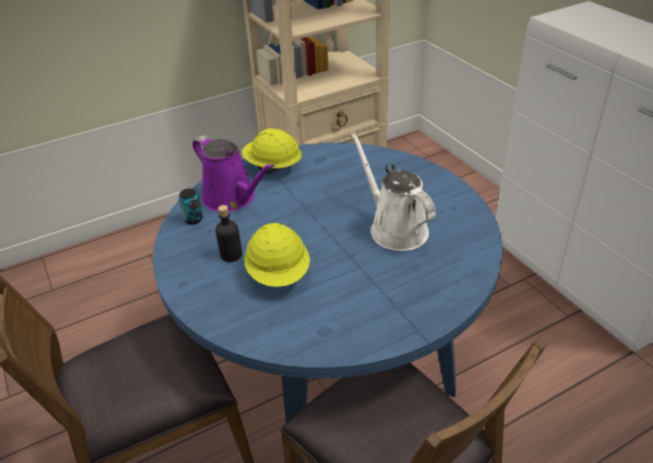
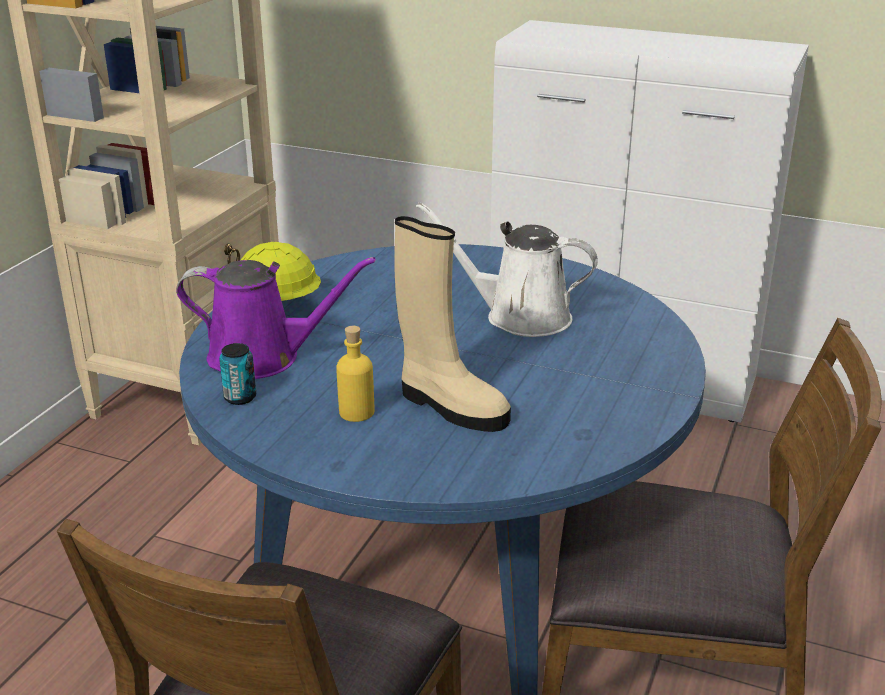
camera: 40 degrees left, 10 degrees down
black bottle [215,205,242,262] -> yellow bottle [336,326,374,422]
yellow hard hat [244,223,310,287] -> beige boot [395,216,511,432]

